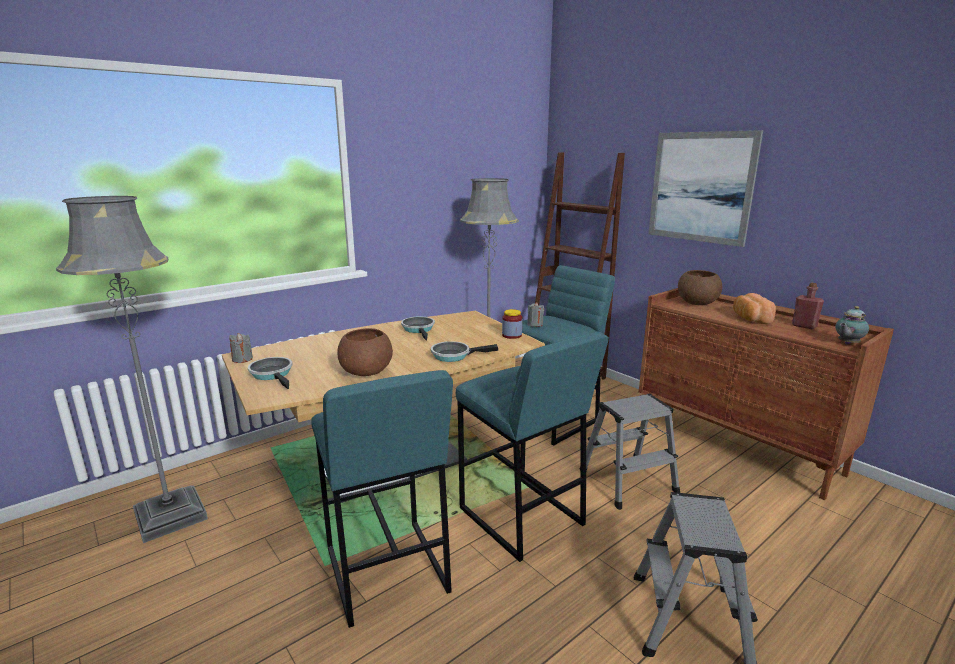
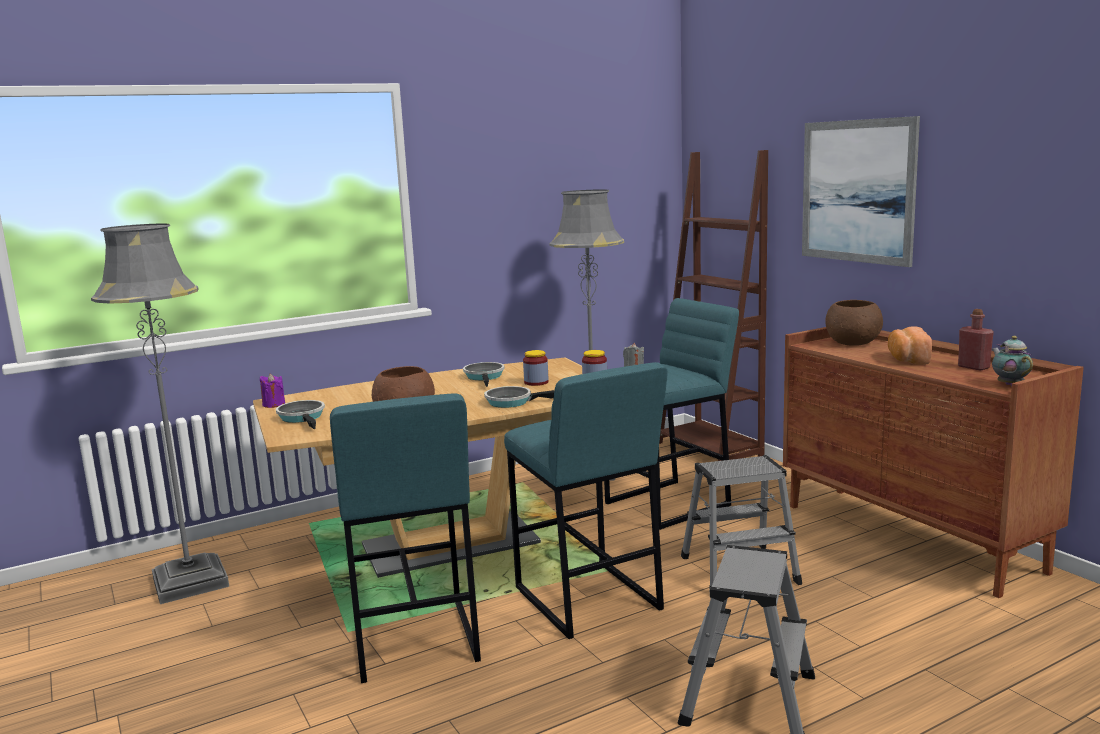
camera: 10 degrees right, 5 degrees down
grey candle [229,333,253,363] -> purple candle [260,374,285,408]
teapot [835,306,869,344] -> teapot turned 105 degrees clockwise [992,336,1033,386]
none -> jar [523,350,549,386]

